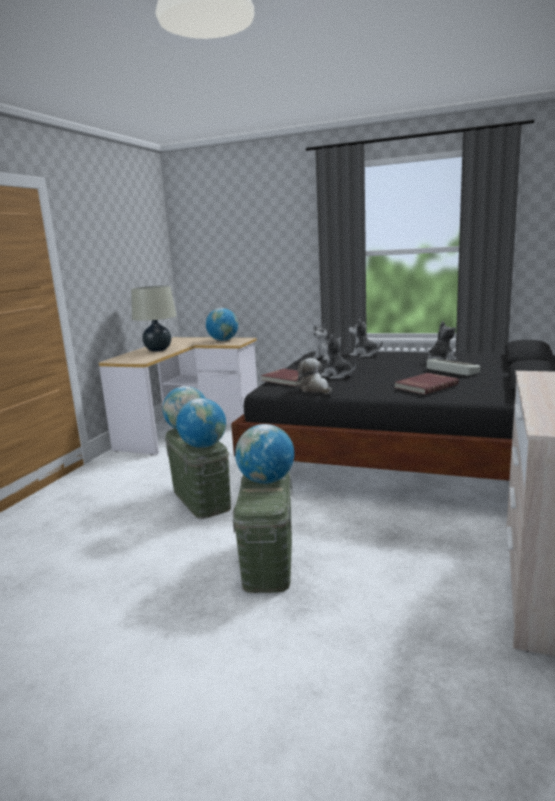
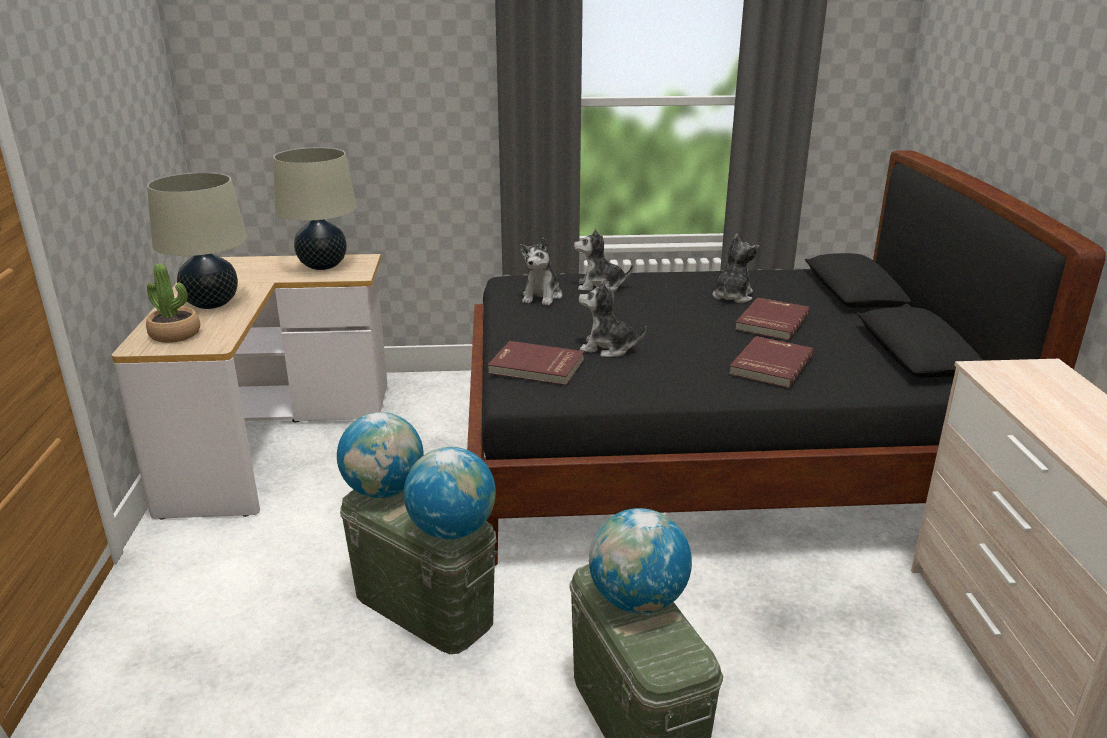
camera: 25 degrees left, 10 degrees up
globe [206,308,238,341] -> beige table lamp [273,147,357,270]
plush toy [298,358,332,394] -> none
keyboard [427,359,480,376] -> red book [735,298,810,340]
none -> potted plant [146,263,200,343]

